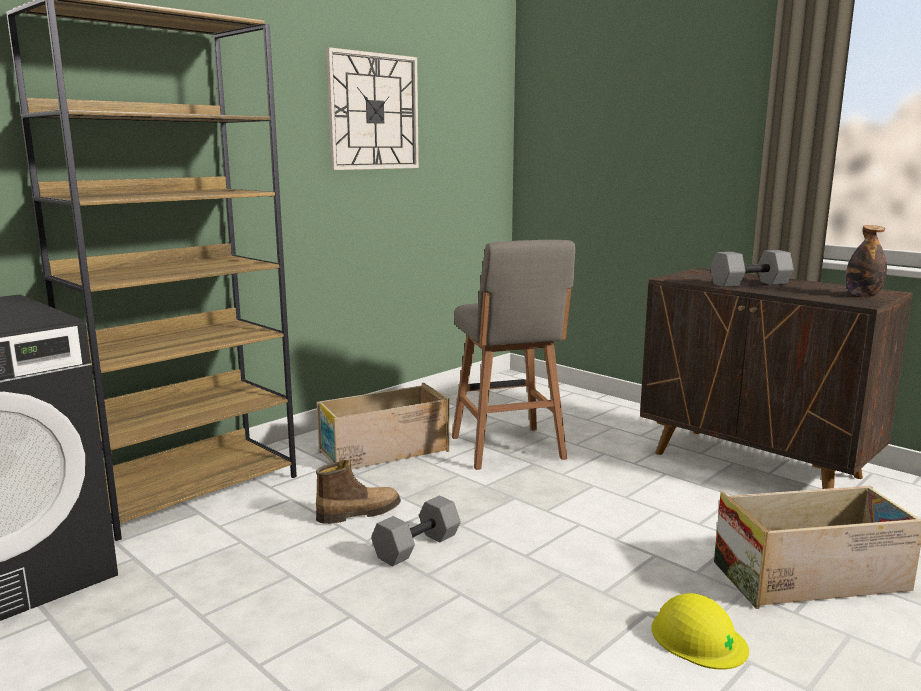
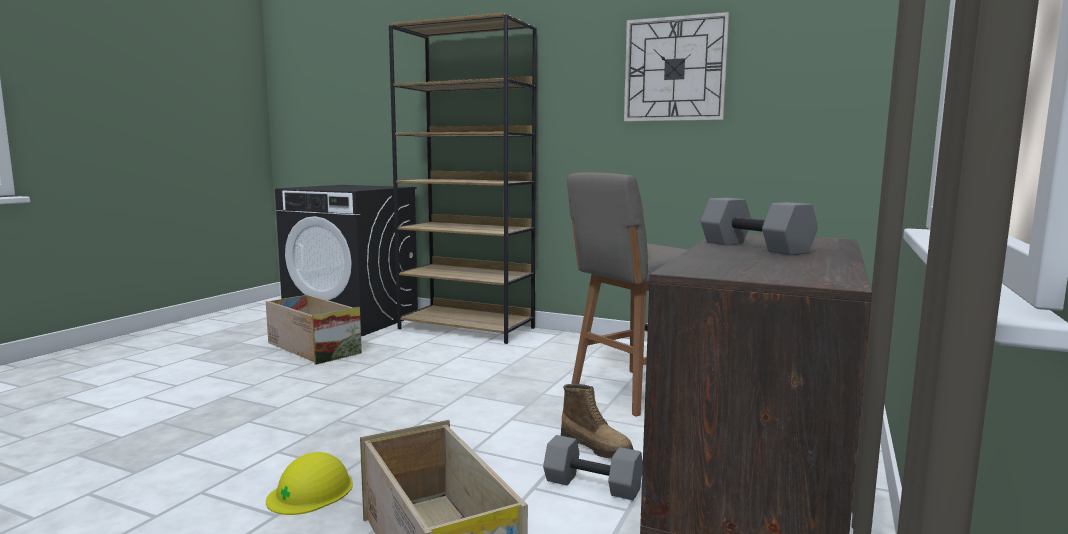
camera: 70 degrees right, 5 degrees down
boot [316,460,401,524] -> boot moved to [561,384,633,458]
crate [317,383,449,469] -> crate moved to [266,294,362,365]
grey dumbbell [371,496,461,566] -> grey dumbbell moved to [543,435,643,500]
bottle [846,225,887,297] -> none

